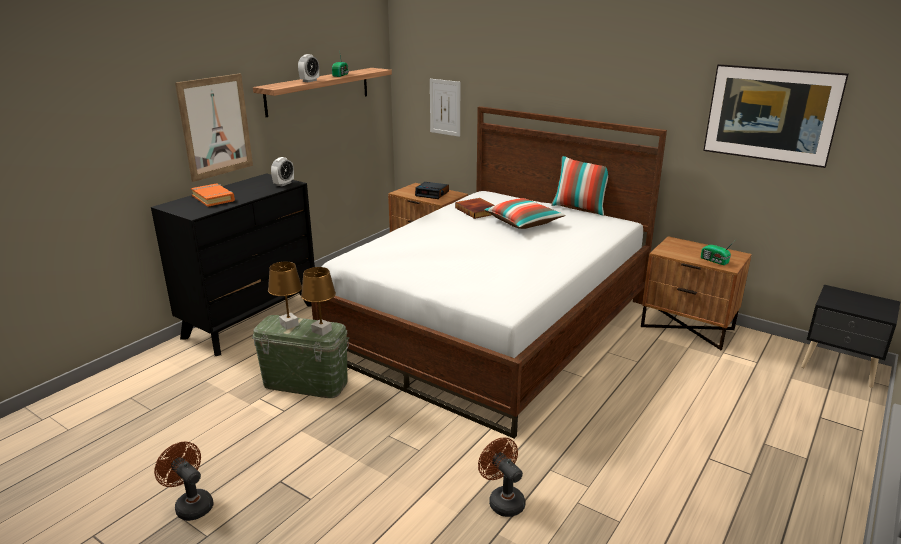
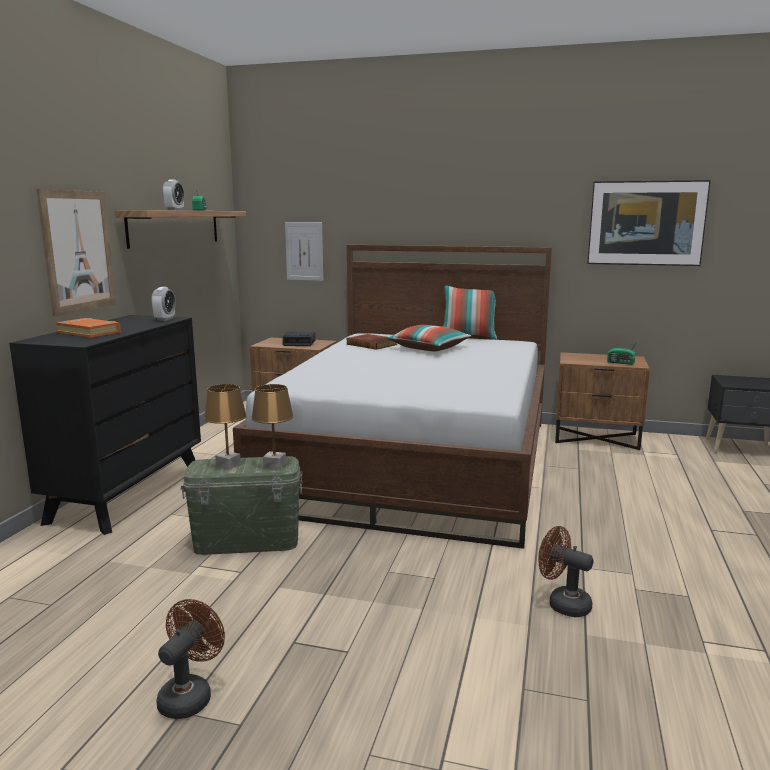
camera: 20 degrees left, 10 degrees down
brown fan [154,442,214,521] -> brown fan turned 90 degrees clockwise [156,599,225,719]

